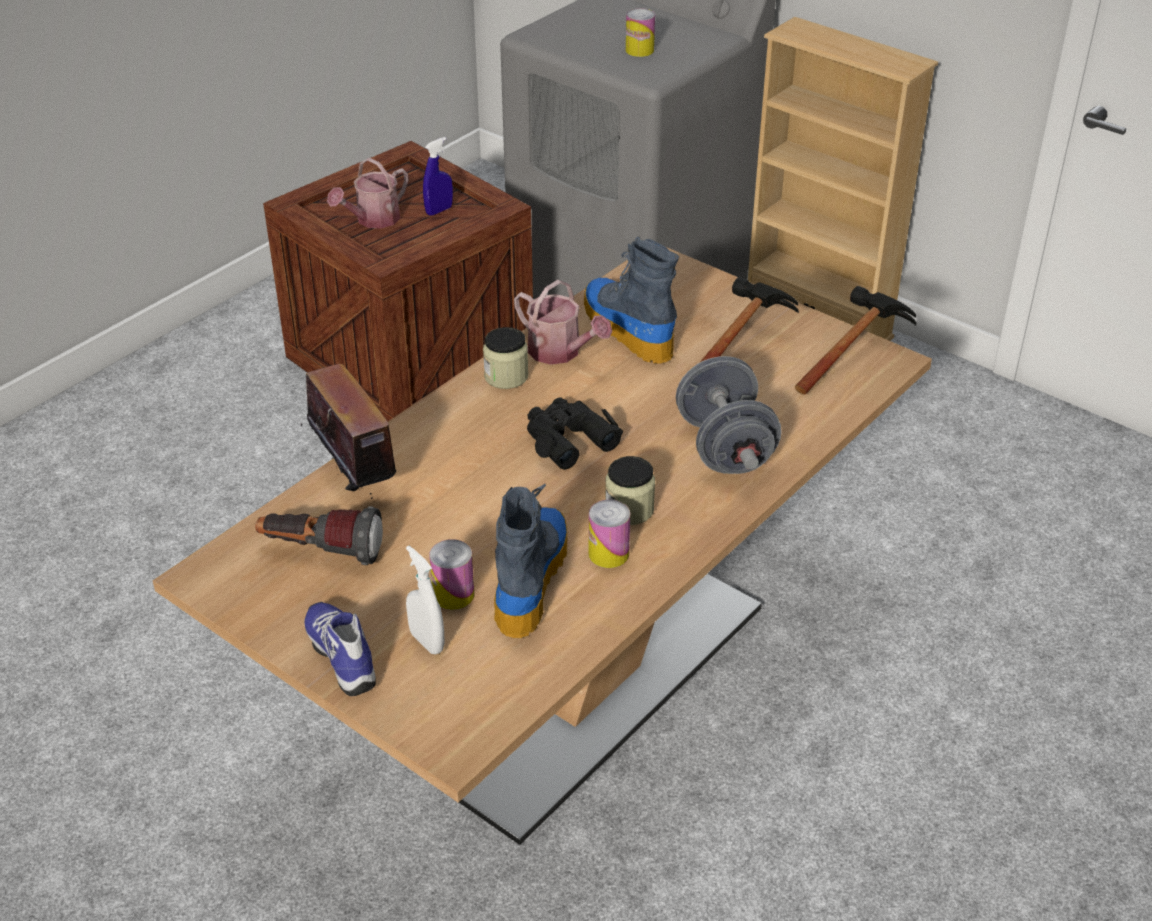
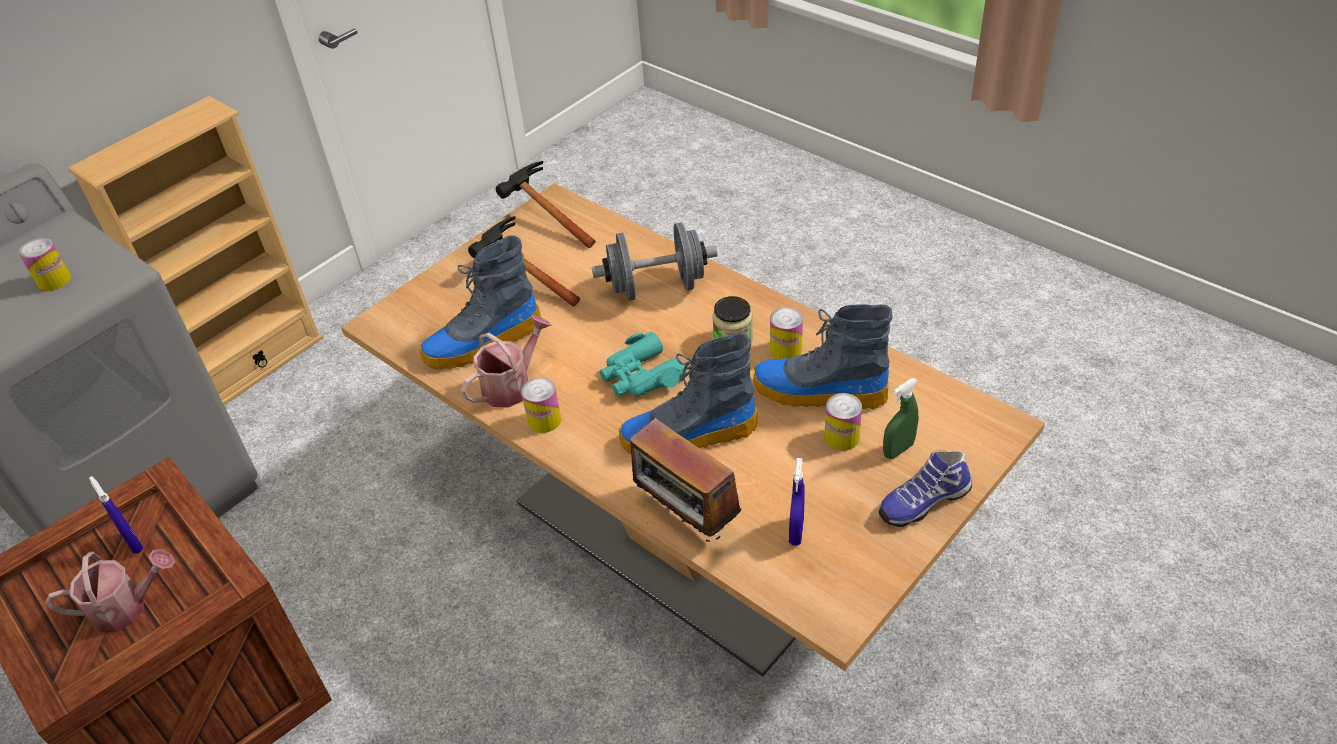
camera: 85 degrees left, 5 degrees up
flashlight [255,506,383,565] -> blue spray bottle [789,458,805,546]
radio [301,364,400,499] -> radio turned 105 degrees counterclockwise [630,418,741,542]
watering can [327,158,408,229] -> watering can turned 60 degrees counterclockwise [46,549,175,633]
white spray bottle [406,545,445,654] -> green spray bottle [883,378,918,459]
jar [483,327,528,389] -> can [521,377,561,433]
black binoculars [527,397,623,470] -> turquoise binoculars [599,331,687,397]
none -> boot [619,332,757,454]

